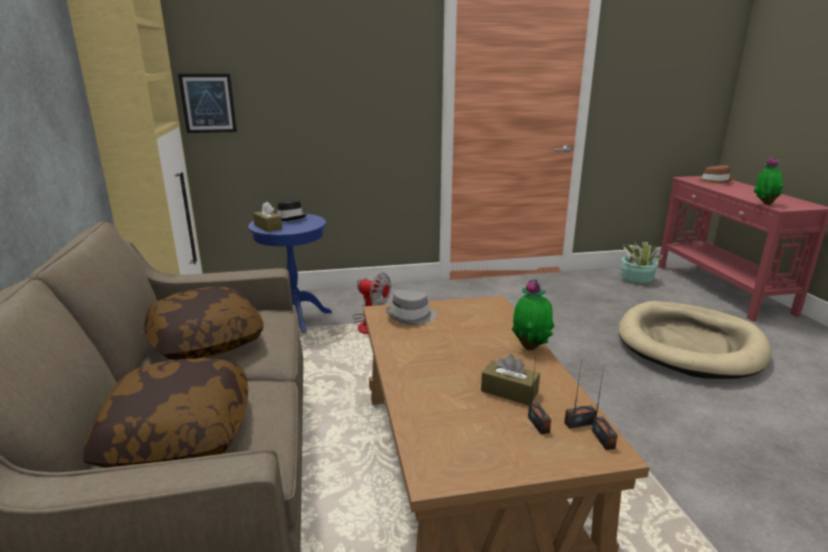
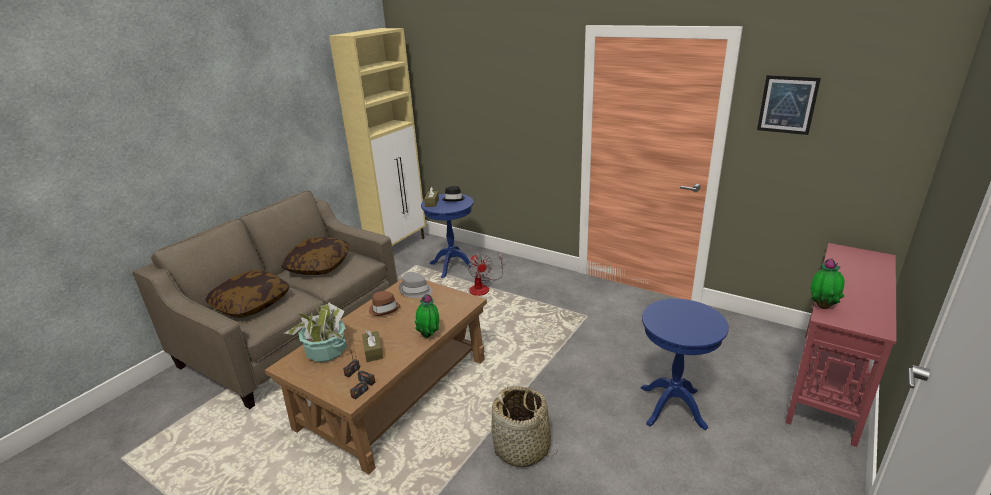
camera: 45 degrees right, 5 degrees up
picture [178,74,237,133] -> picture moved to [757,75,821,135]
beige dog bed [618,301,771,379] -> blue side table [641,299,729,430]
potted plant [619,242,663,284] -> potted plant moved to [285,302,347,362]
brown hat [697,165,733,184] -> brown hat moved to [369,291,400,316]
none -> basket [491,386,558,467]

